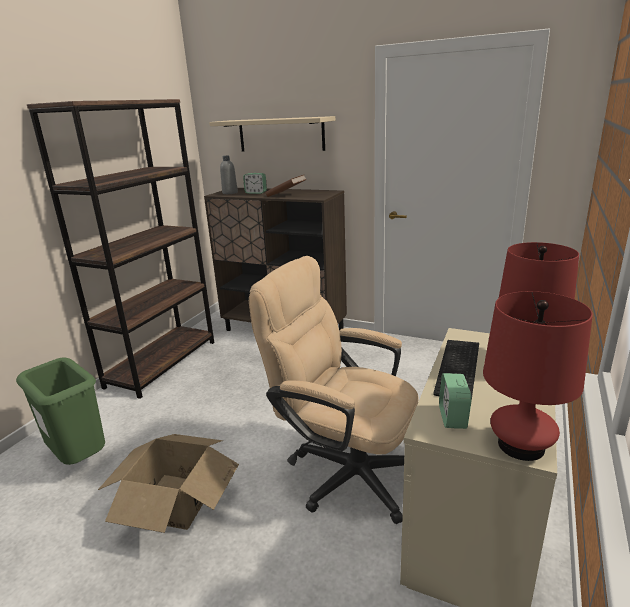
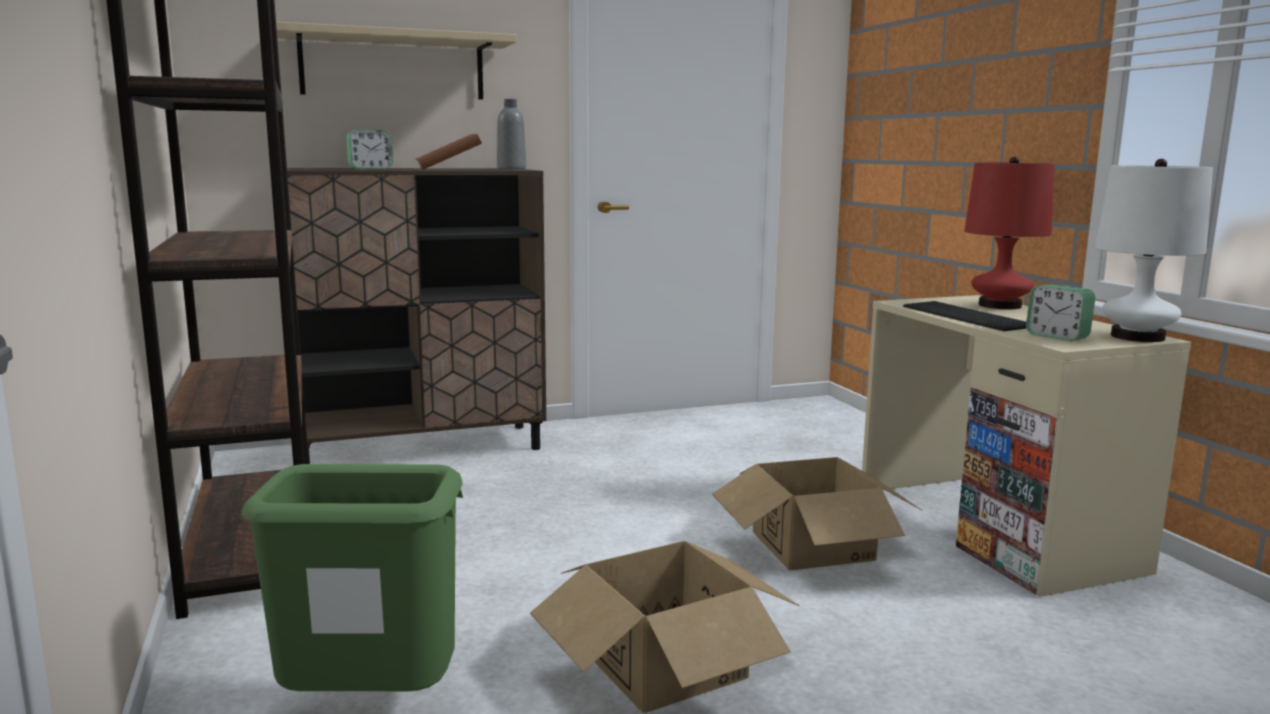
camera: 45 degrees left, 10 degrees down
grey bottle [220,156,238,194] -> grey bottle moved to [497,99,526,169]
beige office chair [249,256,419,524] -> cardboard box [712,457,923,570]
red table lamp [483,291,593,461] -> white table lamp [1095,159,1213,342]

